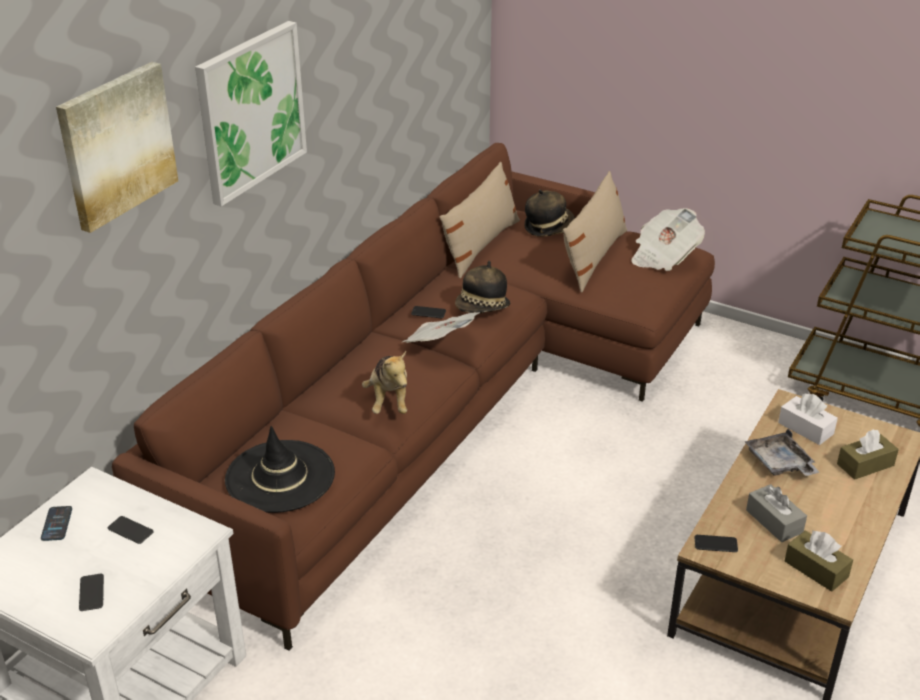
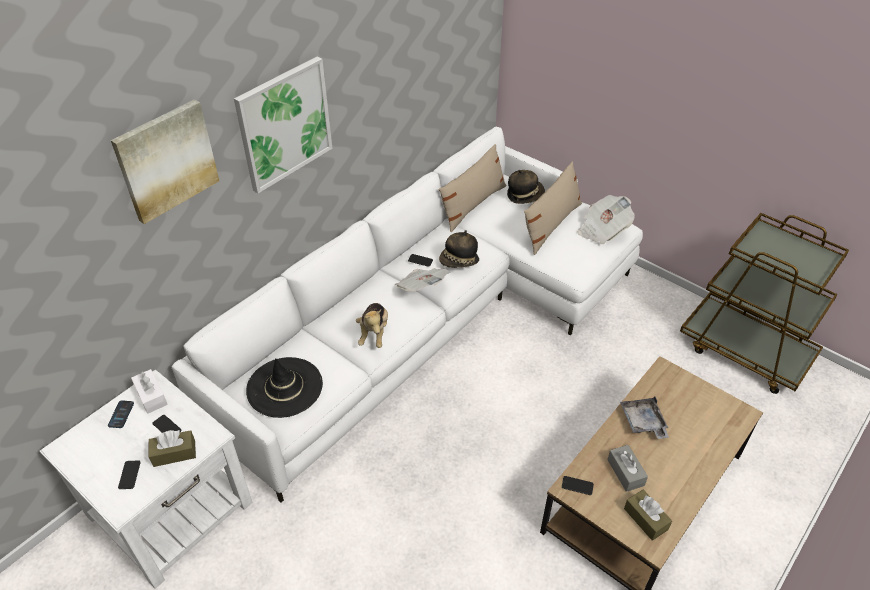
camera: 10 degrees right, 10 degrees up
brown sofa [112,143,715,650] -> white sofa [172,127,643,503]
white tissue box [778,394,838,445] -> white tissue box moved to [131,369,168,414]
brown tissue box [837,429,899,480] -> brown tissue box moved to [149,430,196,467]

